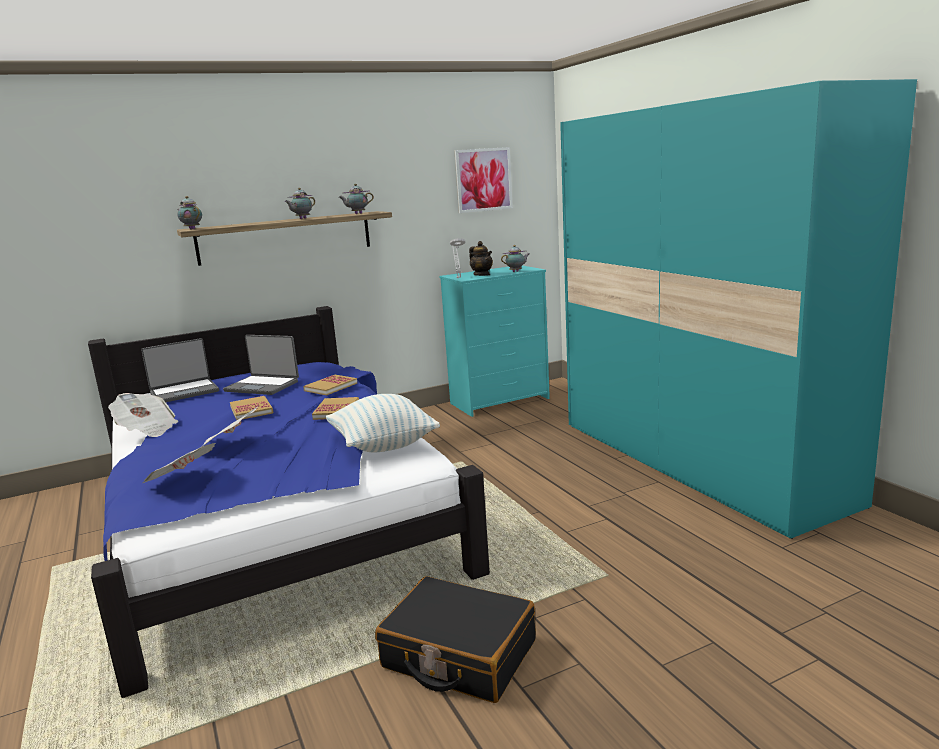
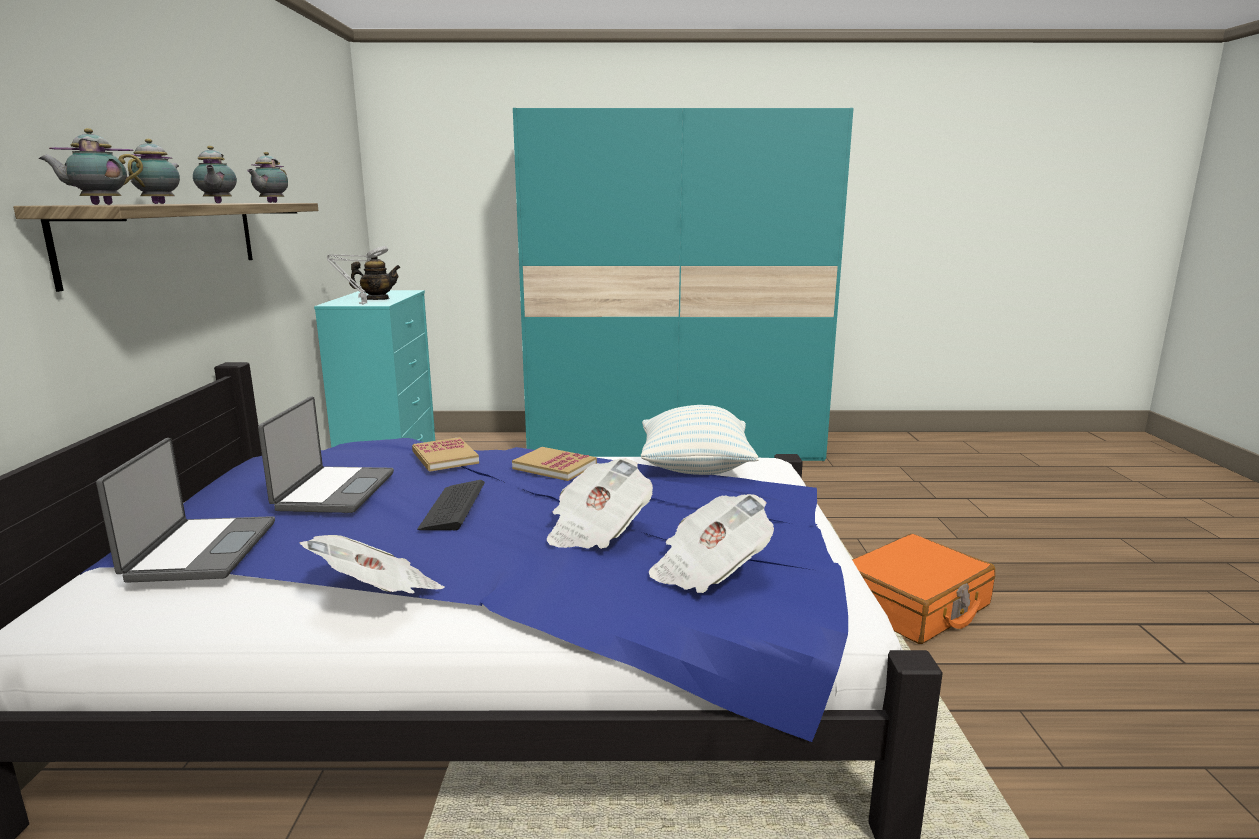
camera: 65 degrees left, 0 degrees up
laptop [223,335,299,395] -> laptop turned 45 degrees counterclockwise [258,397,394,513]
book [230,396,273,420] -> keyboard [417,480,485,530]
black suitcase [375,576,536,703] -> orange suitcase [852,534,995,644]
picture [454,147,513,213] -> none
teapot [501,245,529,272] -> teapot moved to [128,139,180,204]

